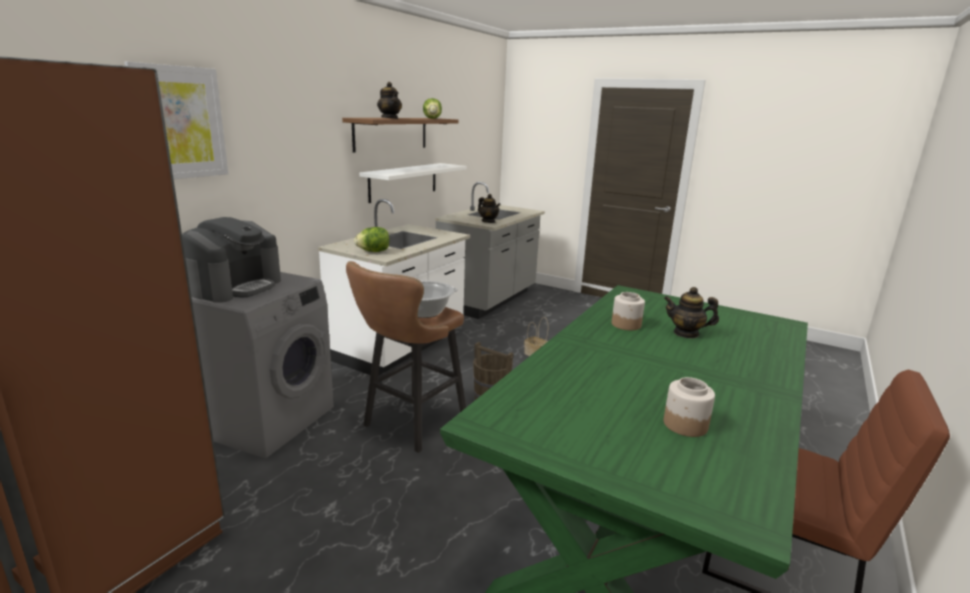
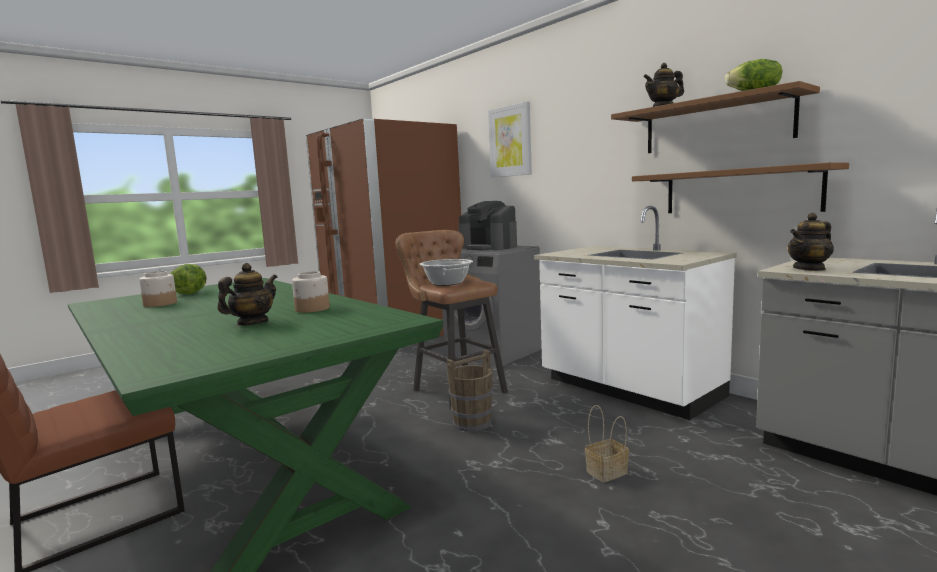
camera: 110 degrees right, 10 degrees down
lettuce [354,227,390,252] -> lettuce moved to [170,264,206,294]
white shelf [359,163,467,203] -> brown shelf [632,162,849,213]

